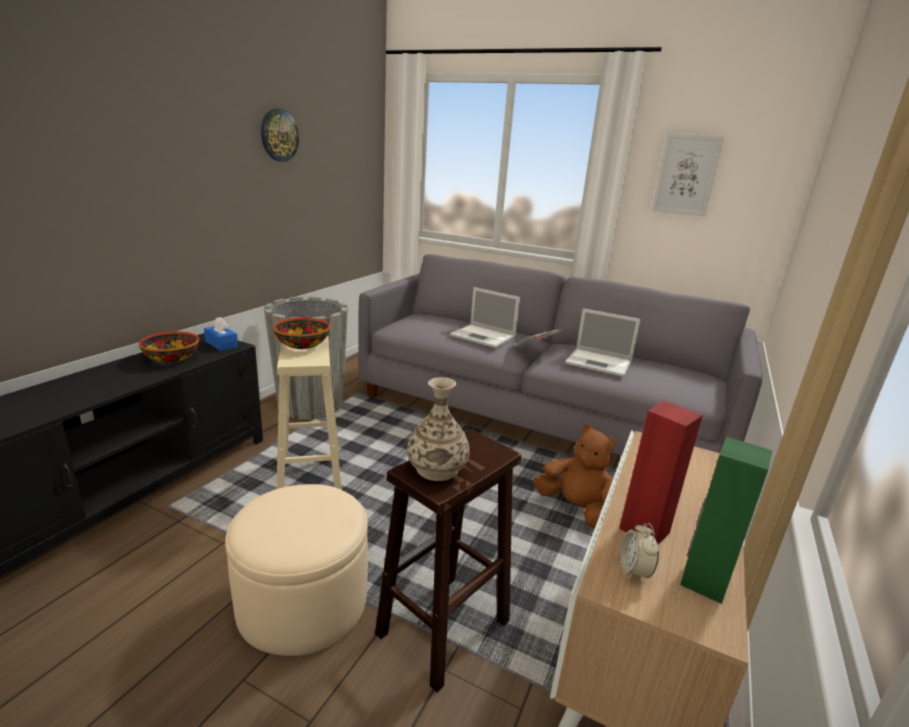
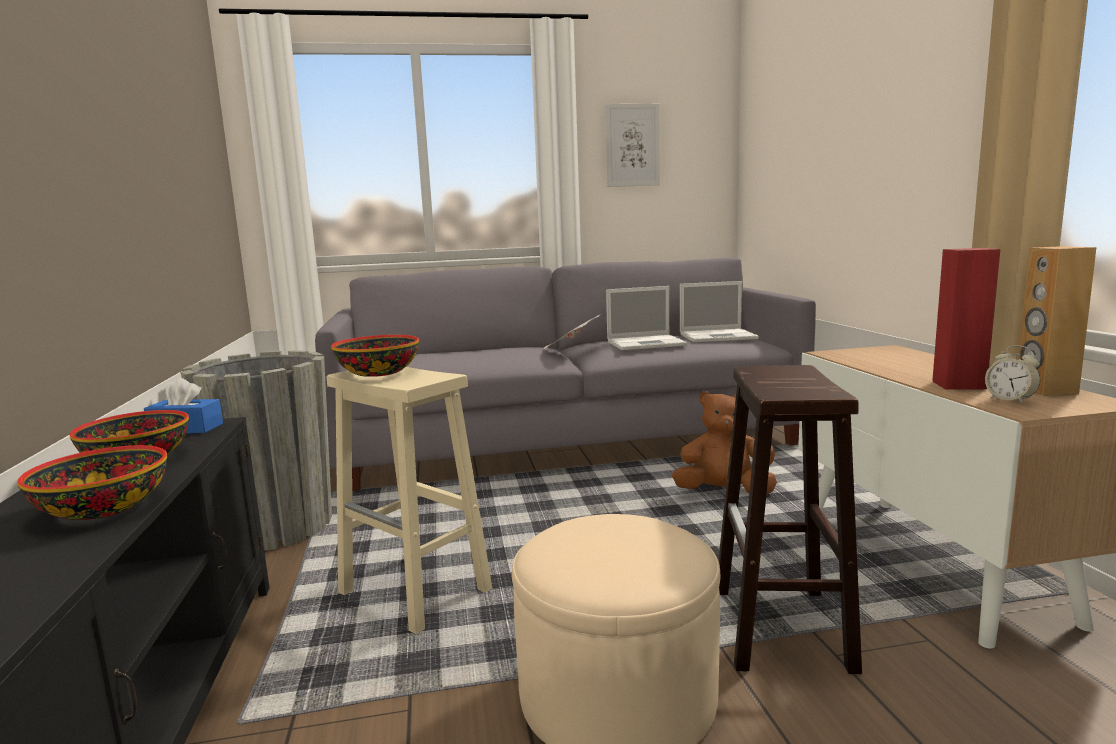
camera: 35 degrees left, 10 degrees down
wall clock [261,108,299,162] -> none
vase [407,377,470,481] -> none
laptop [450,287,520,348] -> laptop moved to [680,281,759,342]
green speaker [680,437,772,604] -> brown speaker [1018,246,1096,396]
none -> bowl [18,445,167,520]

